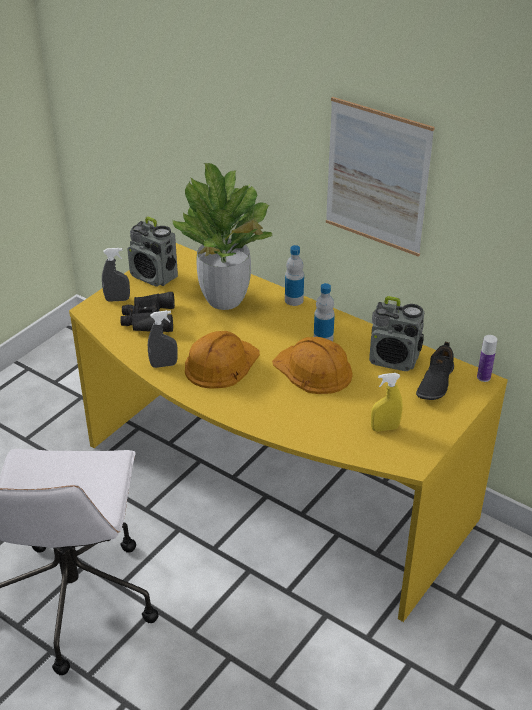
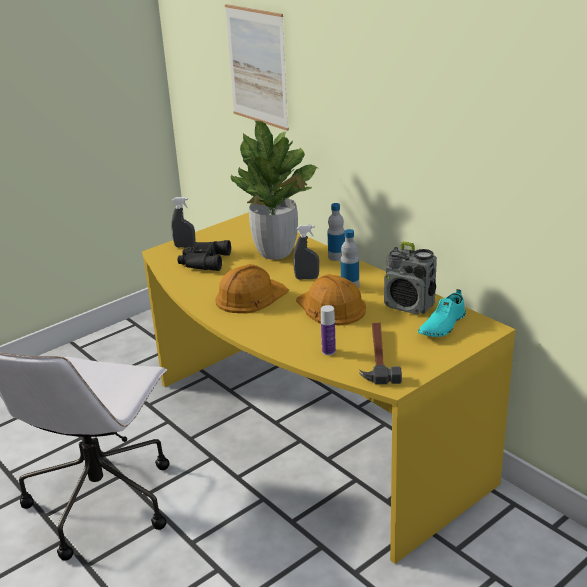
camera: 15 degrees right, 10 degrees down
radio [127,217,178,287] -> none
grey spray bottle [148,310,177,368] -> grey spray bottle moved to [293,225,319,279]
picture [326,97,435,257] -> picture moved to [225,4,289,131]
yellow spray bottle [371,373,402,432] -> hammer [359,323,402,384]
black shoe [416,342,454,400] -> turquoise shoe [418,289,466,337]
bottle [477,335,497,382] -> bottle moved to [321,305,336,355]

